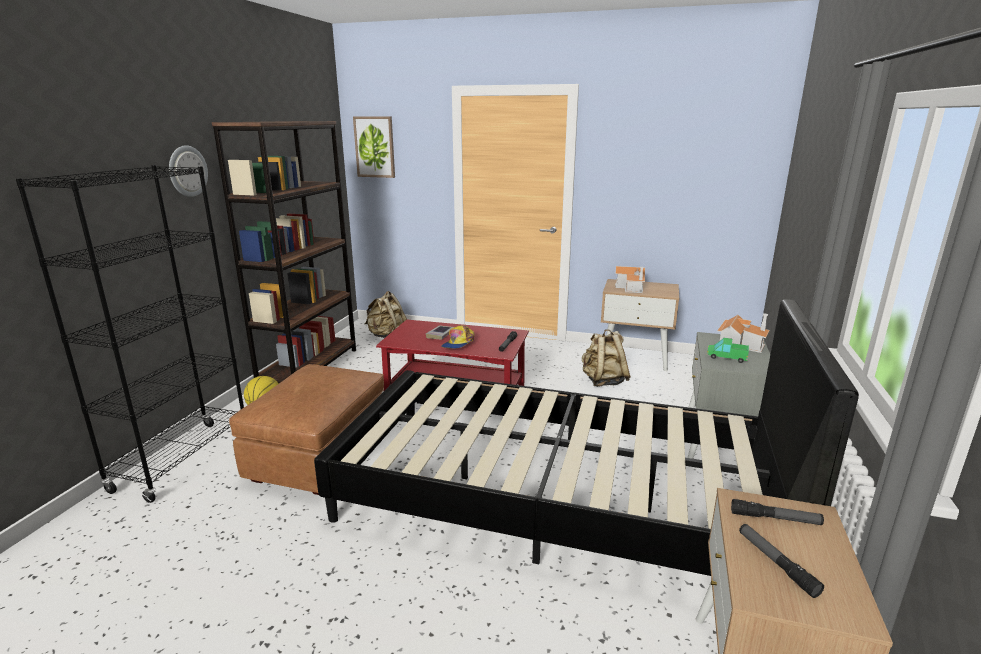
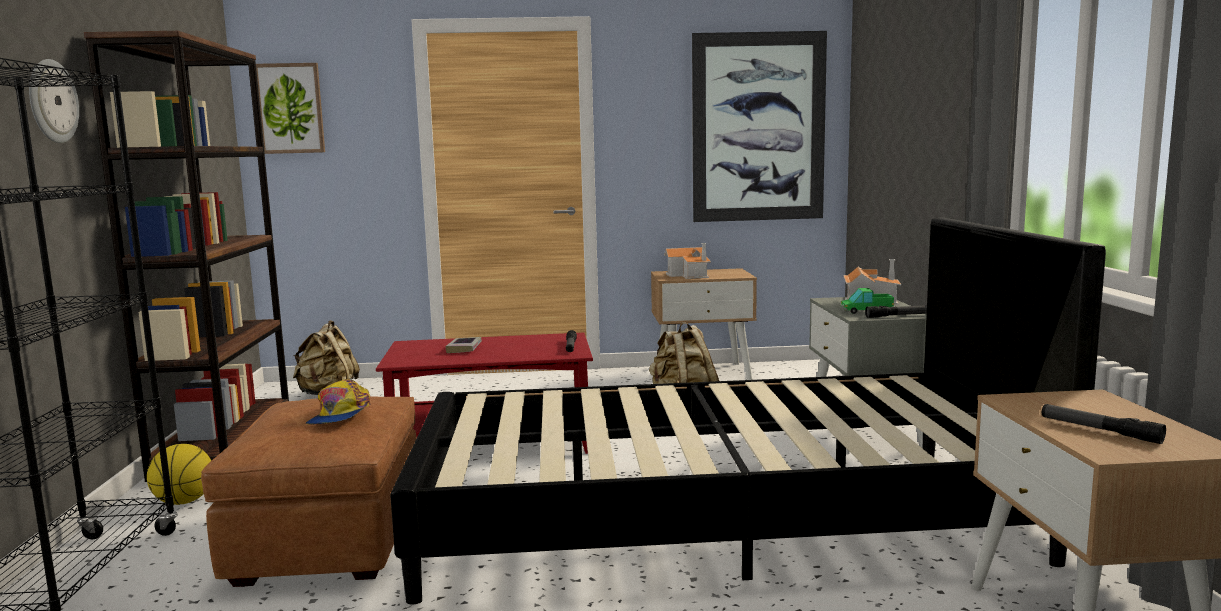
camera: 20 degrees left, 10 degrees down
cap [441,325,474,349] -> cap moved to [306,379,371,425]
flashlight [731,499,824,525] -> flashlight moved to [865,305,927,318]
none -> picture [692,31,827,222]

